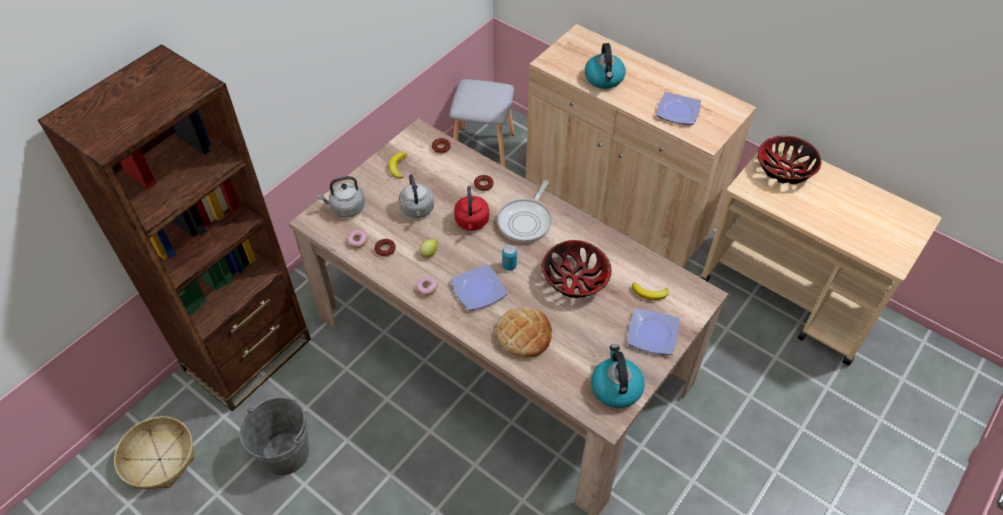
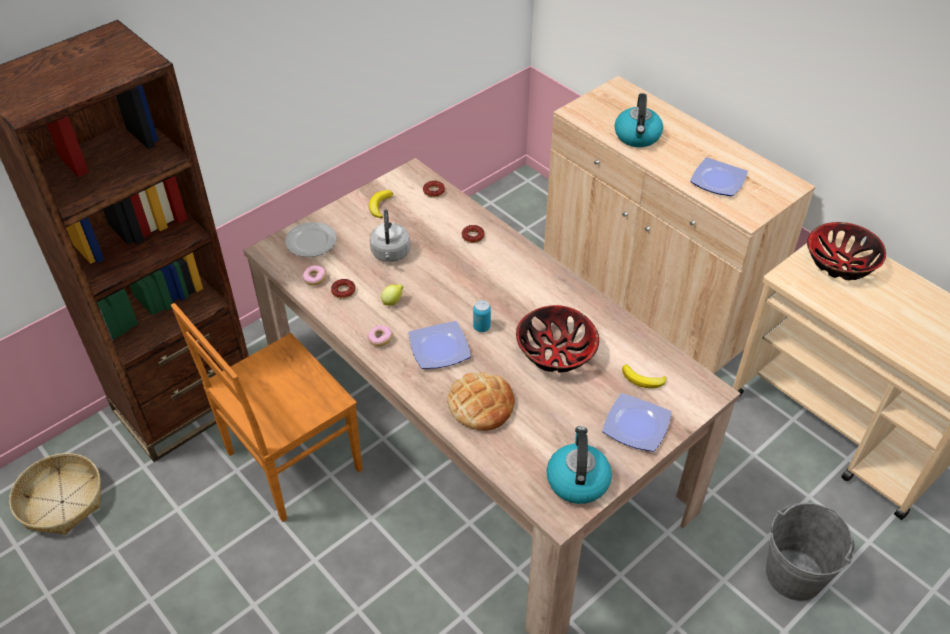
camera: 10 degrees right, 5 degrees down
grey bucket [239,397,309,475] -> grey bucket moved to [766,503,855,601]
grey kettle [317,176,365,218] -> plate [285,222,337,257]
grey stool [449,79,514,168] -> none
red kettle [454,186,489,231] -> none
frying pan [497,180,552,243] -> none
none -> brown chair [171,303,363,522]

